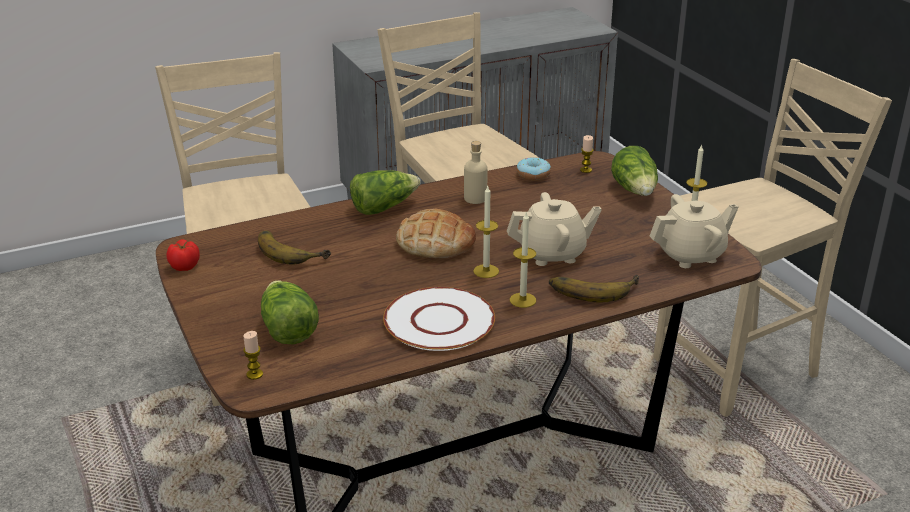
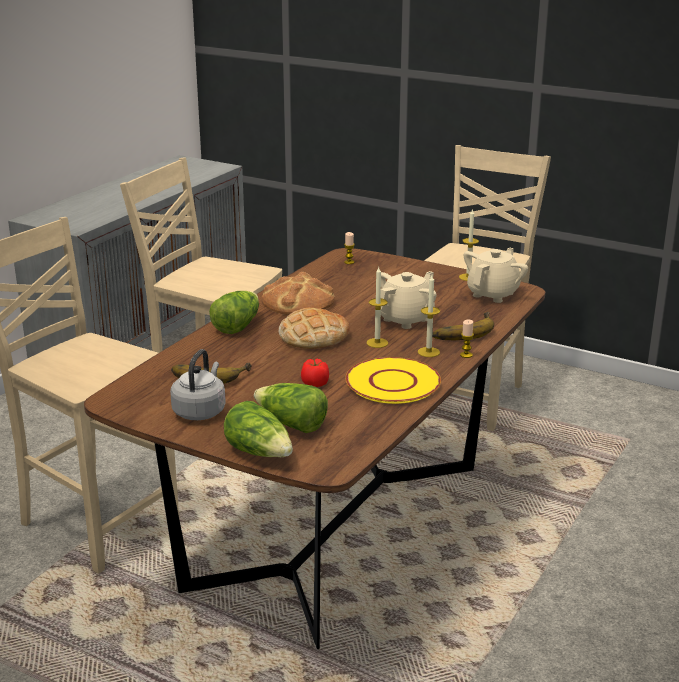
camera: 35 degrees left, 5 degrees down
tomato [167,239,200,271] -> tomato moved to [301,359,329,387]
candle [243,331,263,380] -> candle moved to [460,320,474,358]
white plate [383,287,495,351] -> yellow plate [345,357,441,404]
beige bottle [464,141,488,204] -> bread [261,272,335,315]
donut [517,157,551,181] -> none
lettuce [611,146,658,196] -> lettuce moved to [224,401,293,457]
none -> grey kettle [170,349,226,420]

